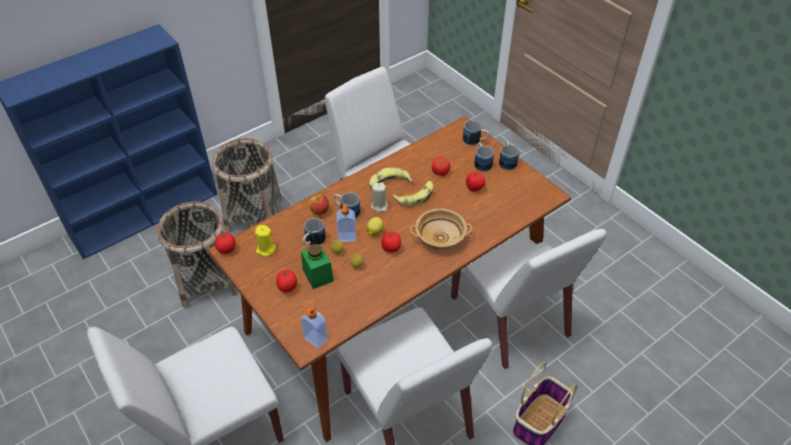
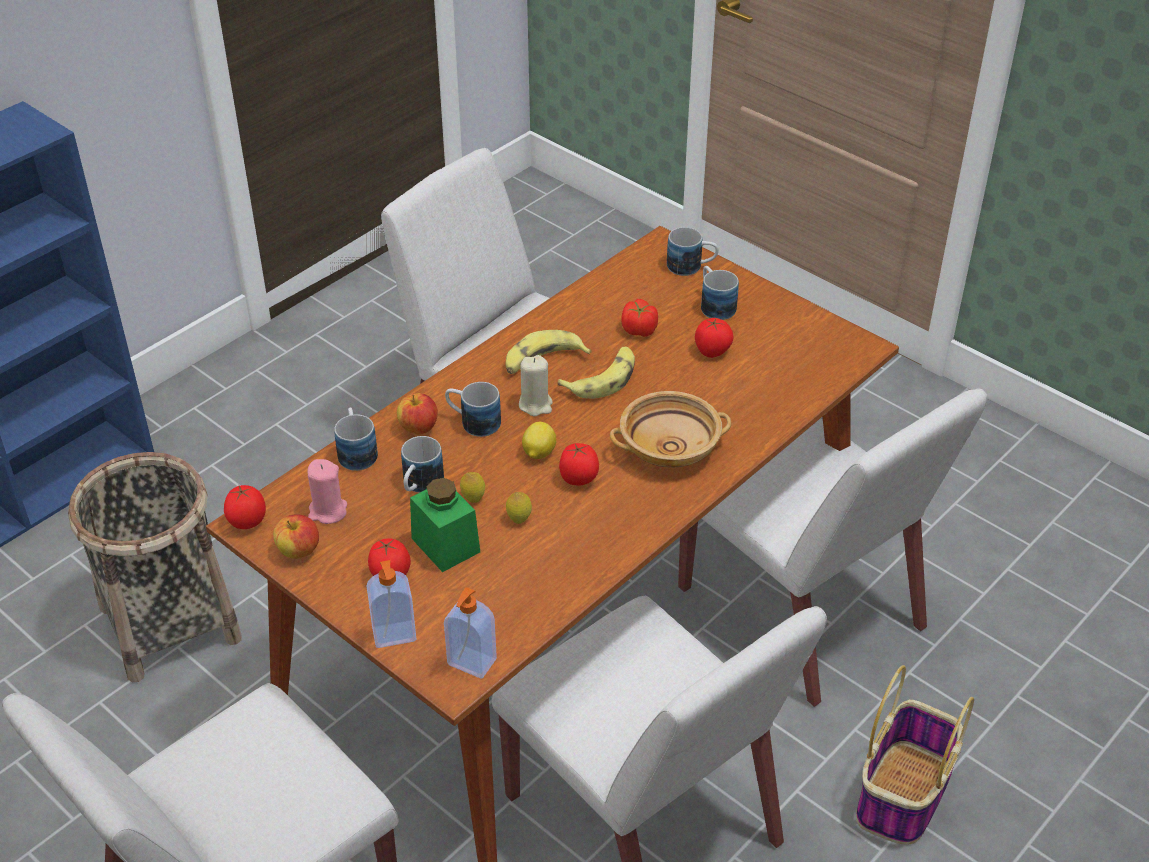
camera: 10 degrees left, 5 degrees down
basket [212,138,282,233] -> none
yellow candle [255,225,276,256] -> pink candle [308,459,347,524]
soap dispenser [336,204,356,242] -> soap dispenser moved to [367,560,416,648]
mug [499,141,519,170] -> mug moved to [334,407,378,471]
none -> apple [273,514,319,559]

